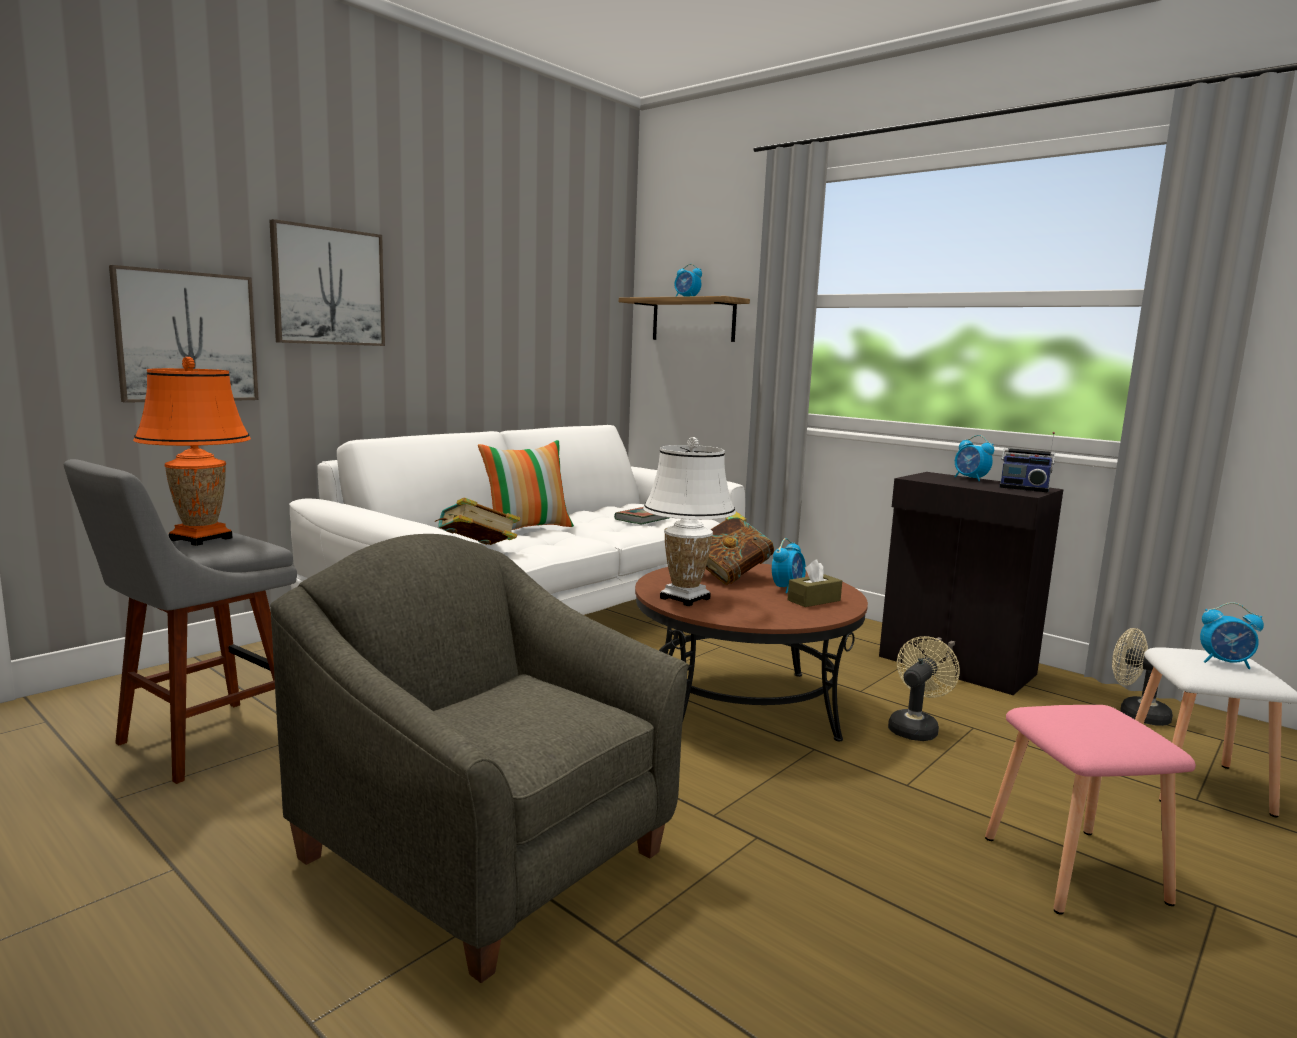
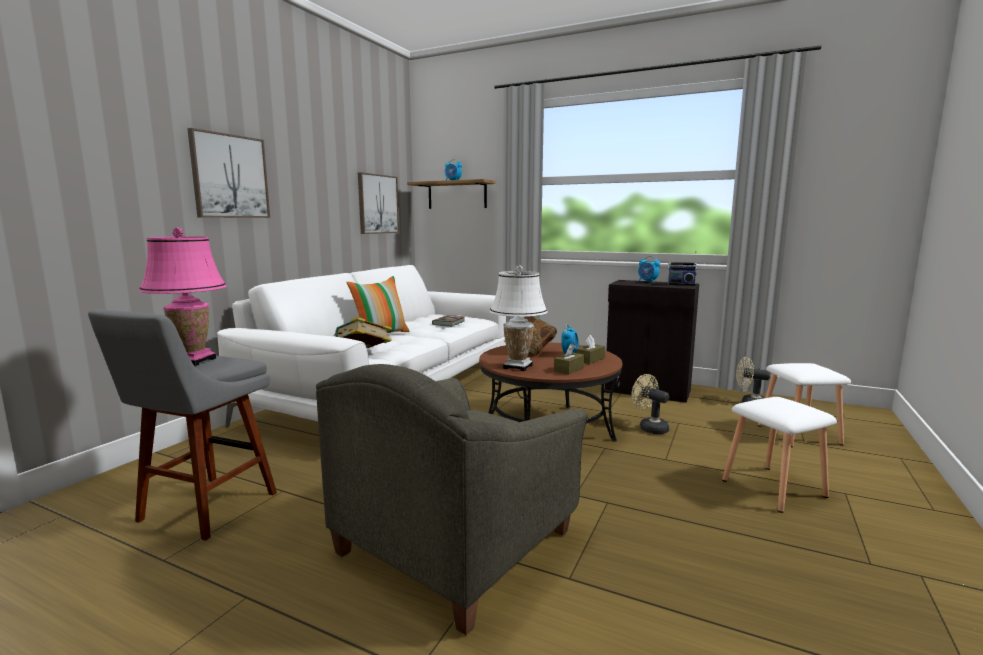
camera: 15 degrees left, 0 degrees up
picture [109,265,259,403] -> picture moved to [358,172,399,234]
orange table lamp [133,357,251,546] -> pink table lamp [139,228,226,366]
grey armchair [270,534,689,983] -> grey armchair turned 75 degrees counterclockwise [316,364,588,635]
beige fan [888,636,960,741] -> beige fan turned 60 degrees counterclockwise [632,374,670,434]
pink stool [985,705,1196,915] -> white stool [722,397,837,513]
alarm clock [1200,602,1264,669] -> none
none -> brown tissue box [554,344,584,375]

